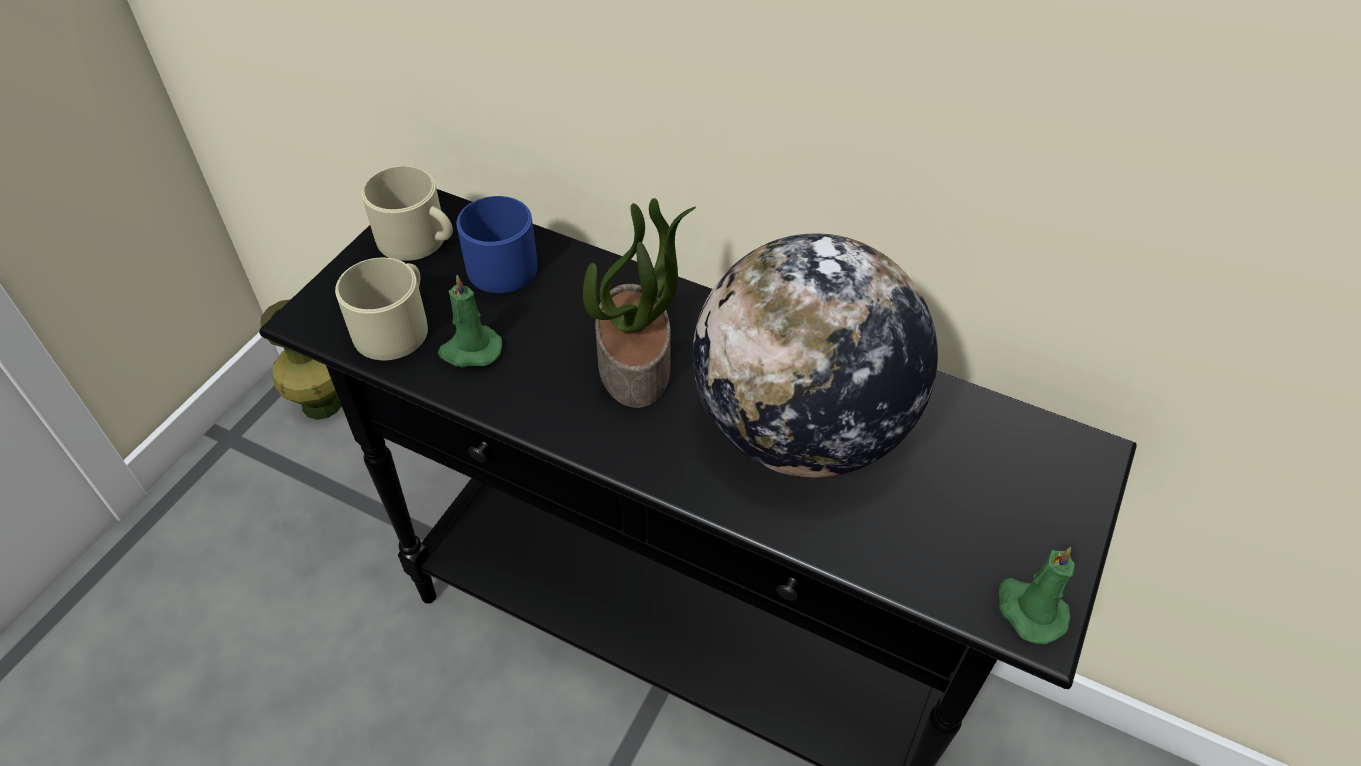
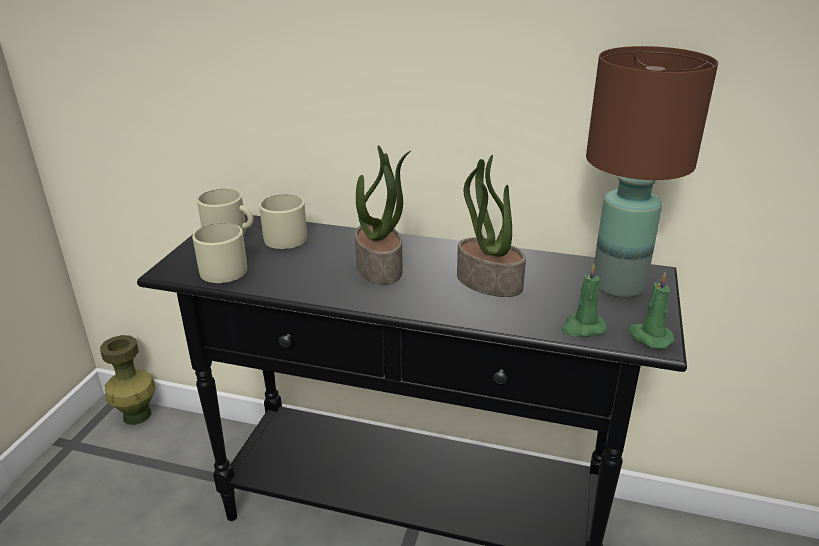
camera: 10 degrees left, 20 degrees down
green candle [438,275,502,367] -> green candle moved to [561,264,607,337]
blue mug [457,196,537,293] -> beige mug [259,194,307,249]
globe [693,233,938,478] -> potted plant [457,155,526,297]
none -> brown table lamp [586,46,718,297]

